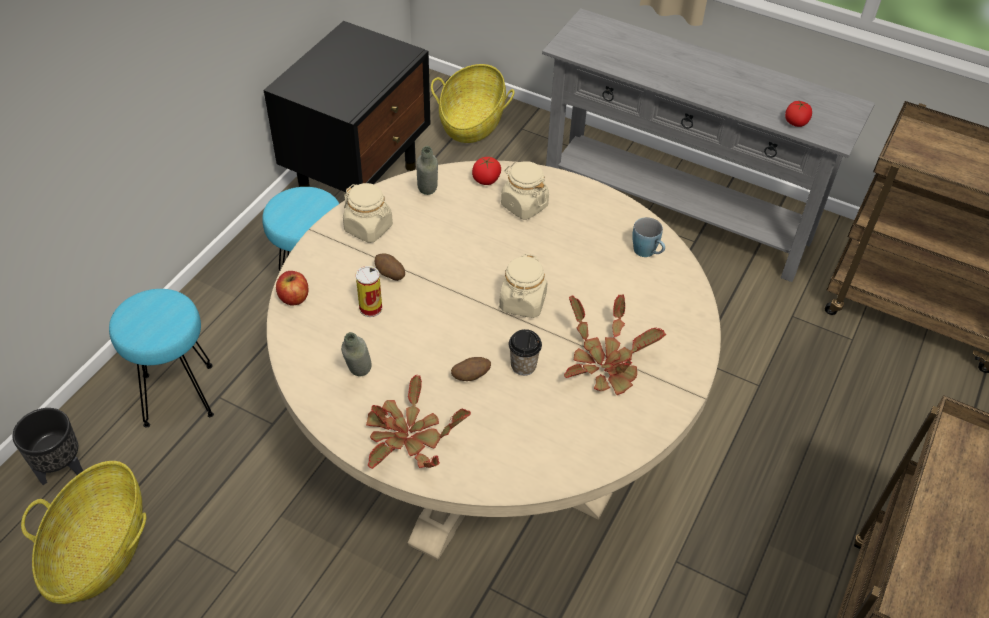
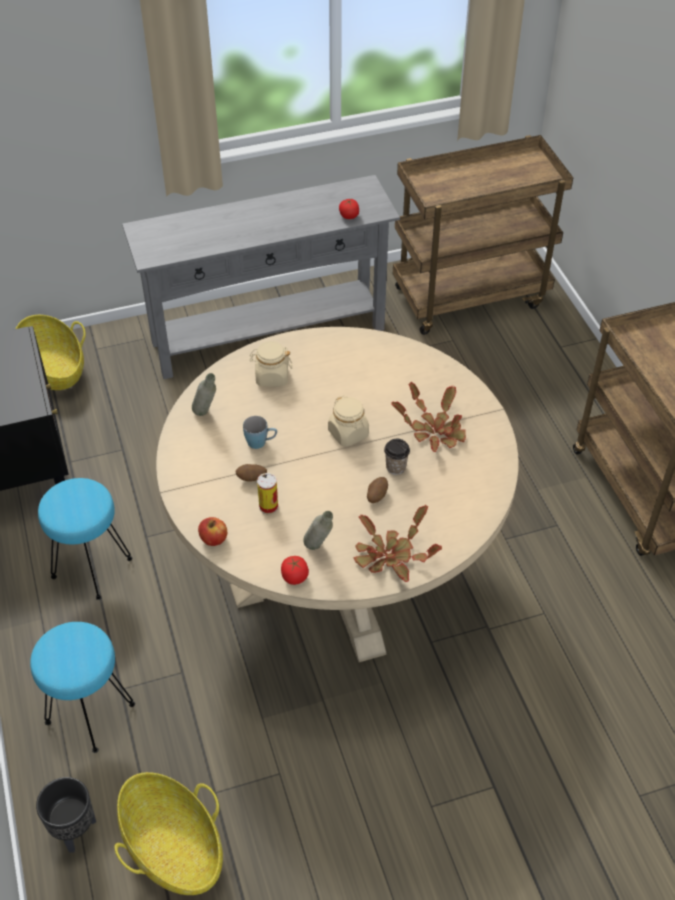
camera: 45 degrees left, 0 degrees up
beige jar [343,183,393,243] -> none
tomato [472,157,501,185] -> tomato moved to [281,556,309,585]
blue mug [632,217,665,257] -> blue mug moved to [243,416,277,449]

